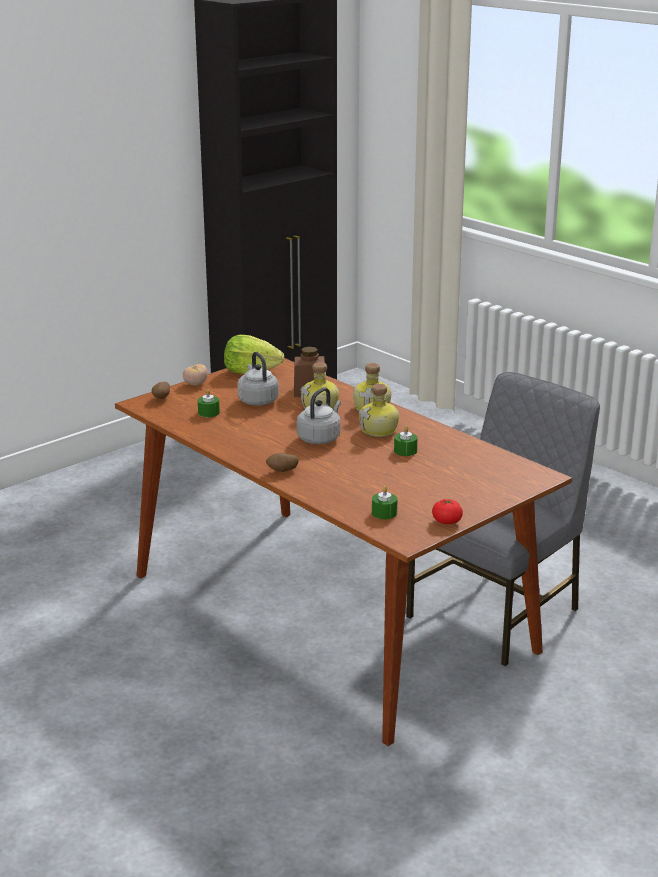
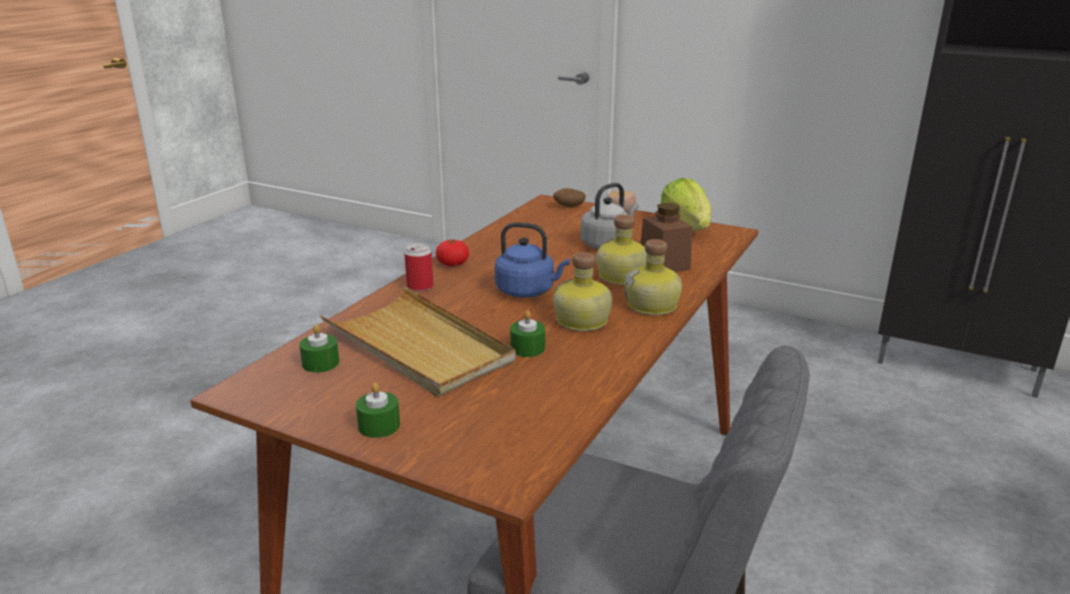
camera: 70 degrees right, 0 degrees up
green candle [198,389,220,417] -> green candle moved to [356,383,400,438]
potato [266,453,299,472] -> can [404,243,433,291]
grey kettle [297,387,341,444] -> blue kettle [495,222,570,298]
tomato [432,499,463,524] -> tomato moved to [436,240,469,266]
none -> beige tray [320,286,516,397]

